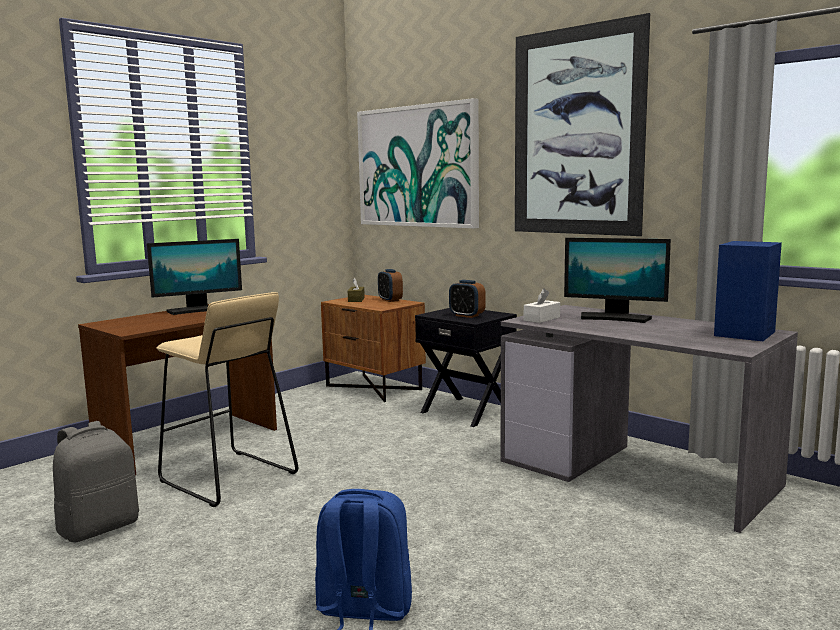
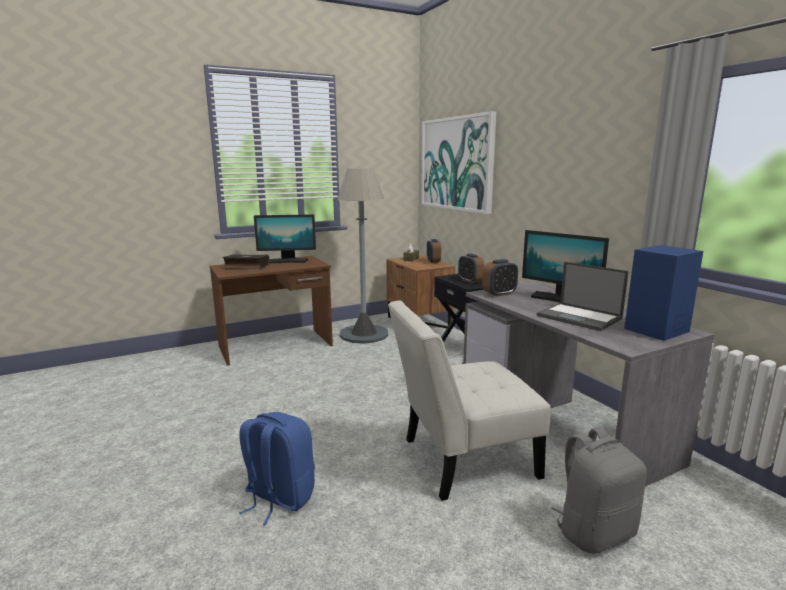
camera: 20 degrees right, 5 degrees up
grey backpack [53,421,139,542] -> grey backpack moved to [551,427,647,554]
beige stool [156,292,298,507] -> none
picture [515,13,650,236] -> none
white tissue box [524,288,560,323] -> alarm clock [482,259,518,297]
none -> book [223,254,269,269]
none -> grey floor lamp [338,168,388,344]
none -> white chair [388,300,551,501]
none -> laptop [537,262,629,331]

